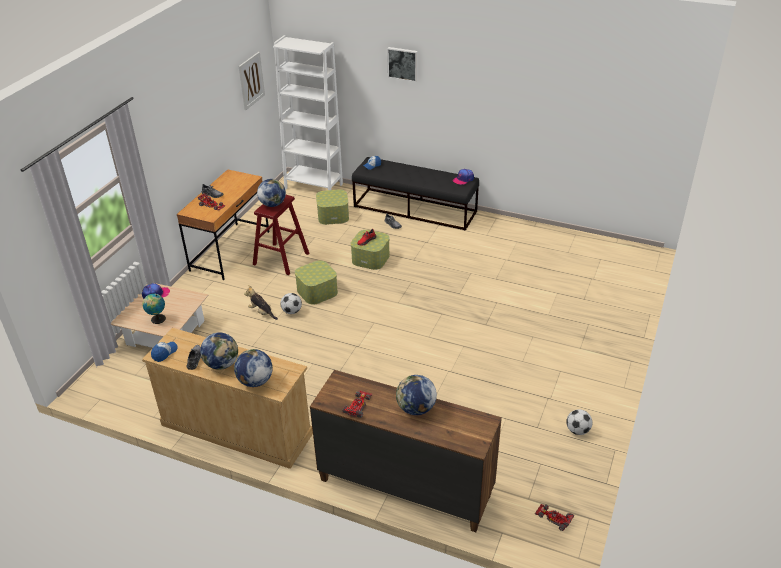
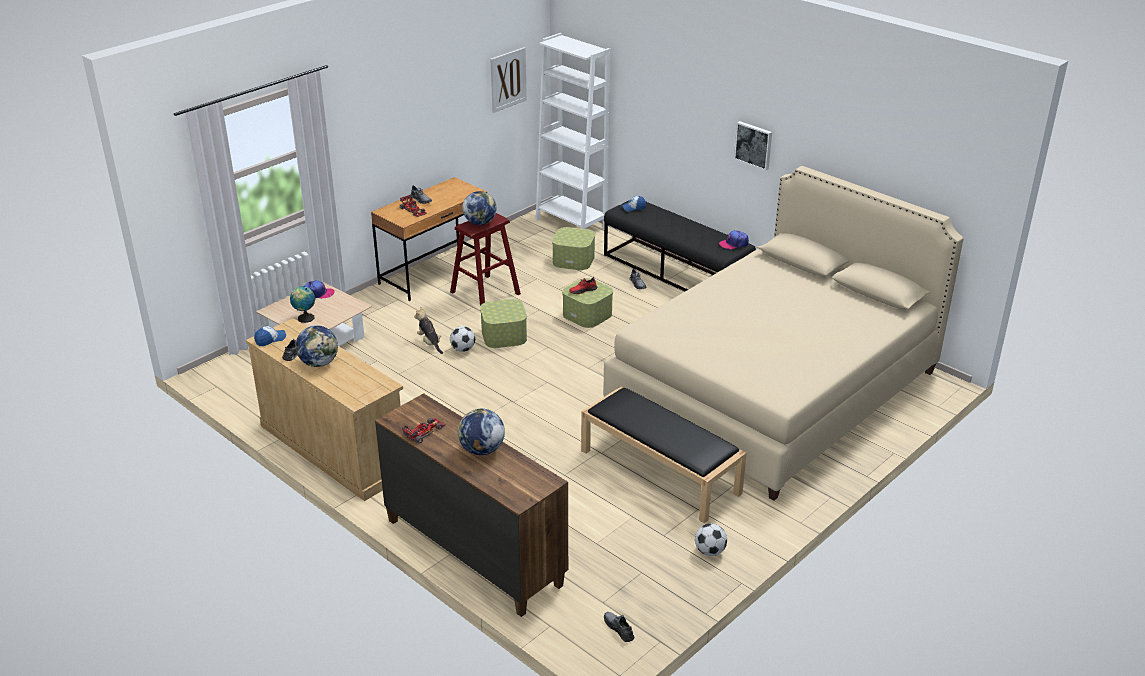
camera: 20 degrees right, 5 degrees down
globe [234,349,273,387] -> none
picture [387,47,418,82] -> picture moved to [734,121,772,170]
toy car [535,504,574,531] -> grey shoe [604,612,634,642]
none -> black bench [581,386,747,523]
none -> beige bed [603,166,964,500]

